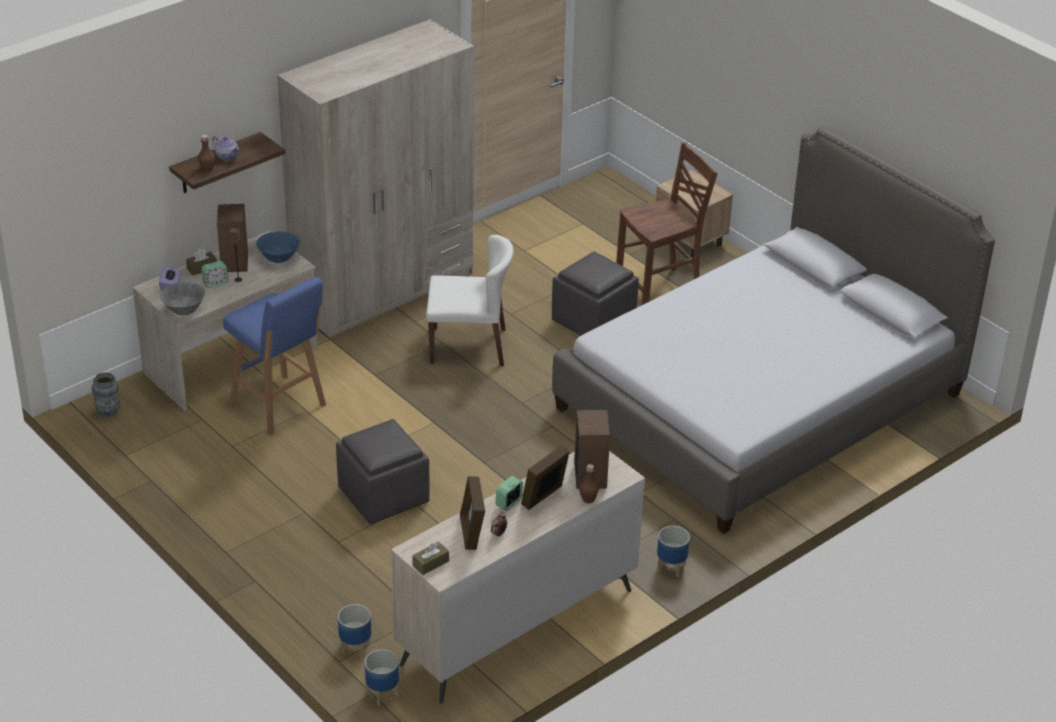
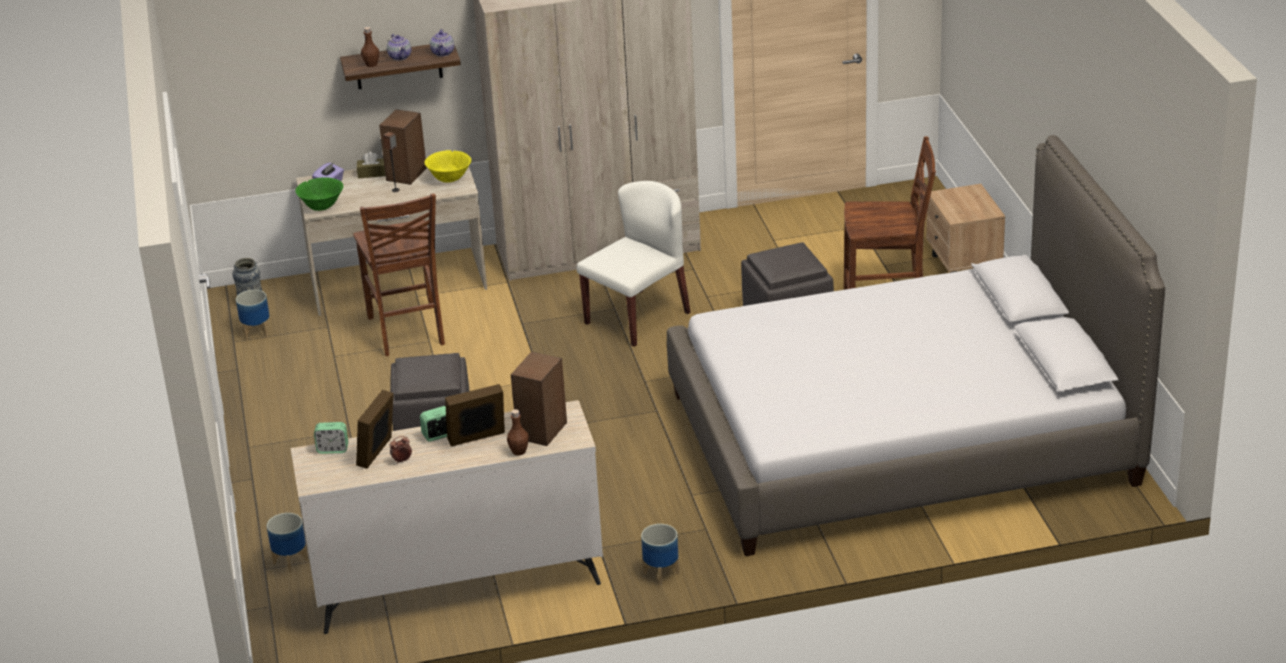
camera: 30 degrees right, 5 degrees down
grey bowl [160,282,206,316] -> green bowl [295,177,343,211]
alarm clock [201,261,228,288] -> alarm clock moved to [314,422,348,454]
blue stool [223,277,326,436] -> brown chair [353,193,445,356]
blue bowl [256,231,301,263] -> yellow bowl [424,150,471,183]
planter [365,649,399,706] -> planter moved to [236,290,269,340]
brown tissue box [412,542,449,575] -> none
white chair [426,235,514,366] -> white chair turned 75 degrees counterclockwise [577,181,691,347]
none -> teapot [430,29,454,56]

